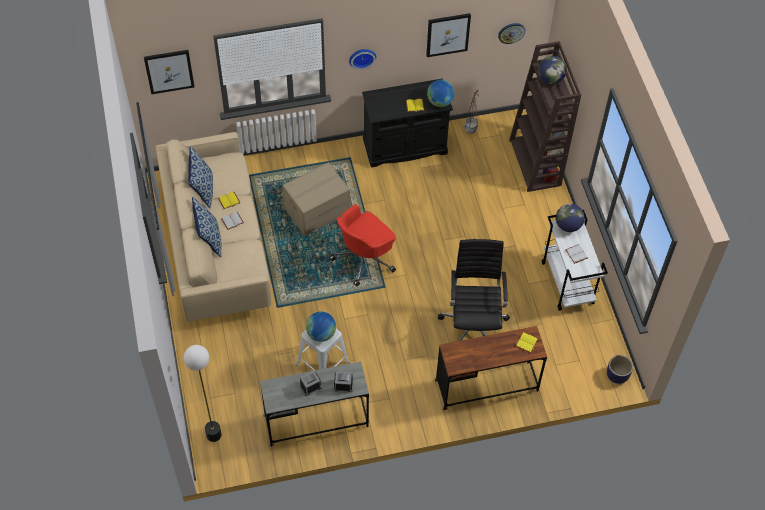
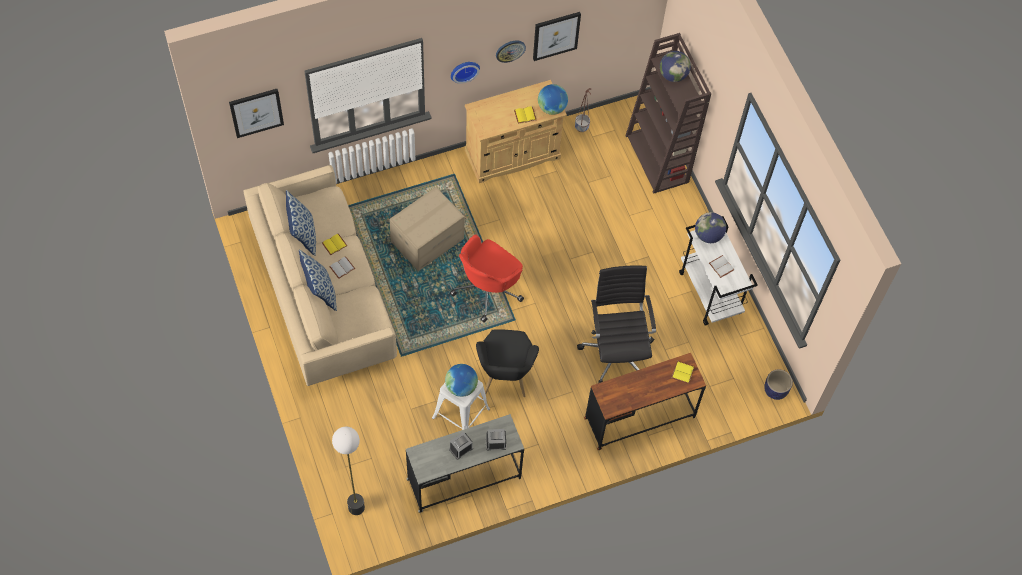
camera: 10 degrees left, 5 degrees up
black cabinet [362,79,453,168] -> beige cabinet [465,80,567,183]
wall clock [498,23,525,44] -> wall clock moved to [496,40,526,63]
none -> black armchair [476,329,539,397]

